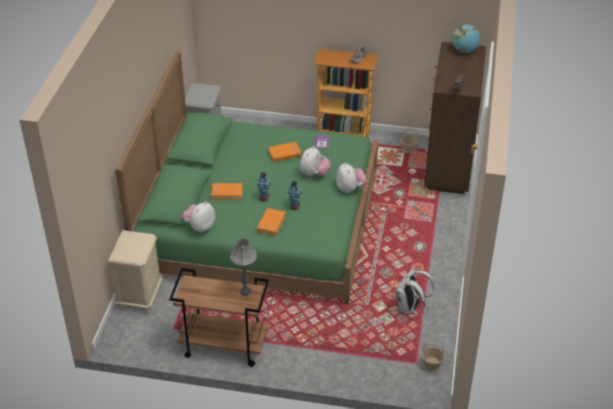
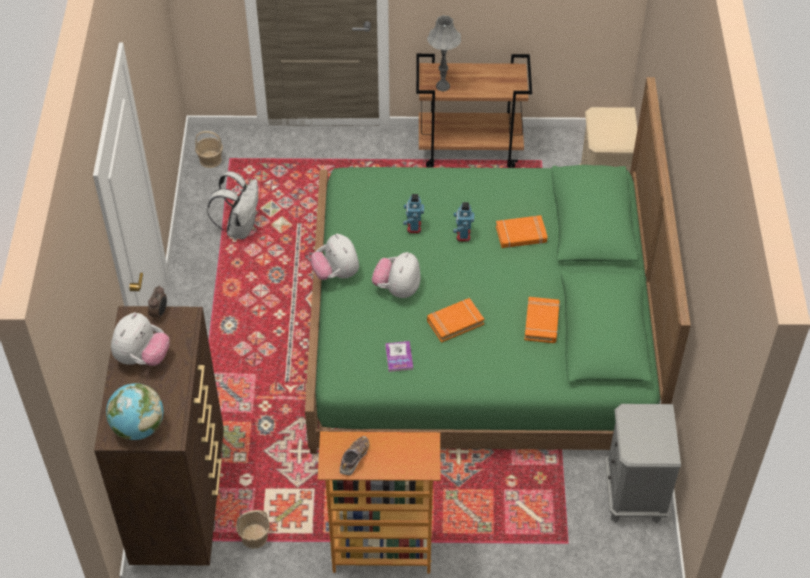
camera: 170 degrees right, 10 degrees up
plush toy [182,201,215,232] -> plush toy moved to [111,312,170,366]
orange book [257,208,286,236] -> orange book moved to [524,297,560,343]

